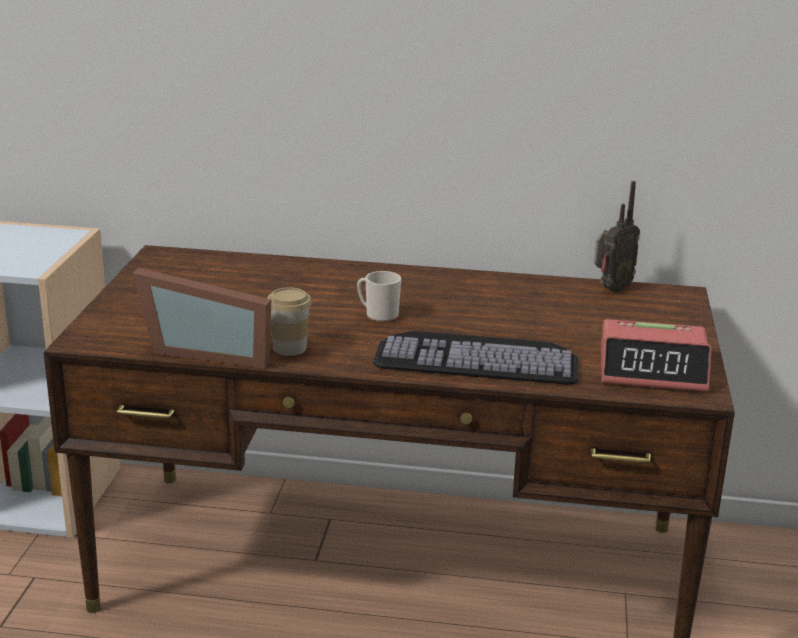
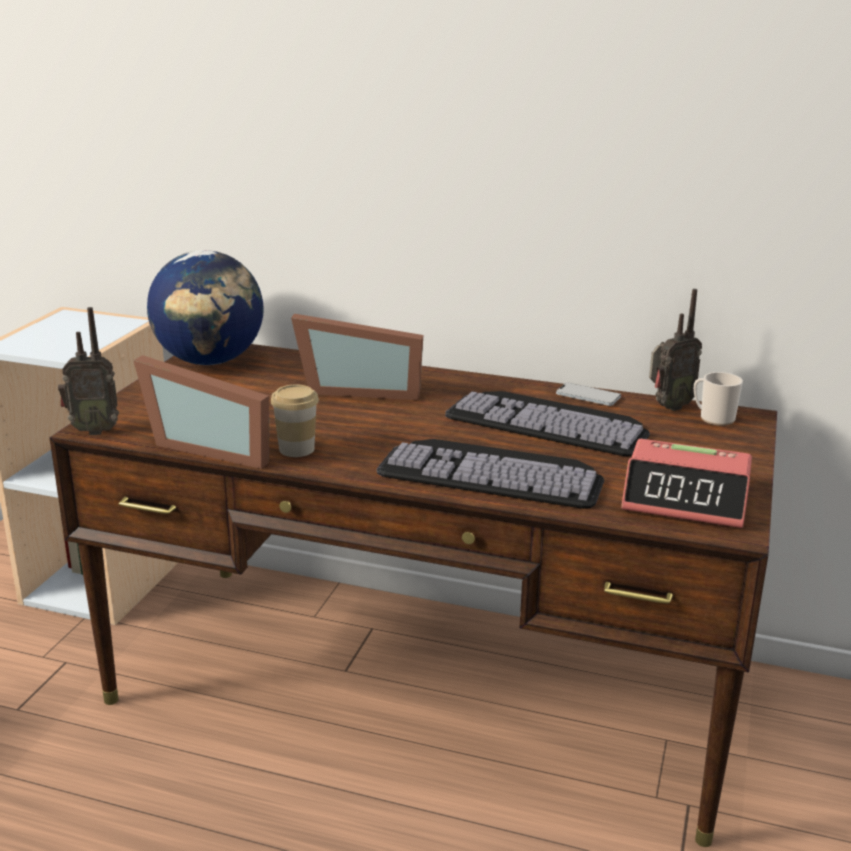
camera: 10 degrees right, 0 degrees up
mug [357,271,401,322] -> mug moved to [694,372,743,426]
none -> radio [58,307,119,435]
none -> globe [147,250,264,365]
none -> picture frame [291,314,423,400]
none -> keyboard [445,391,650,456]
none -> phone [556,383,621,406]

